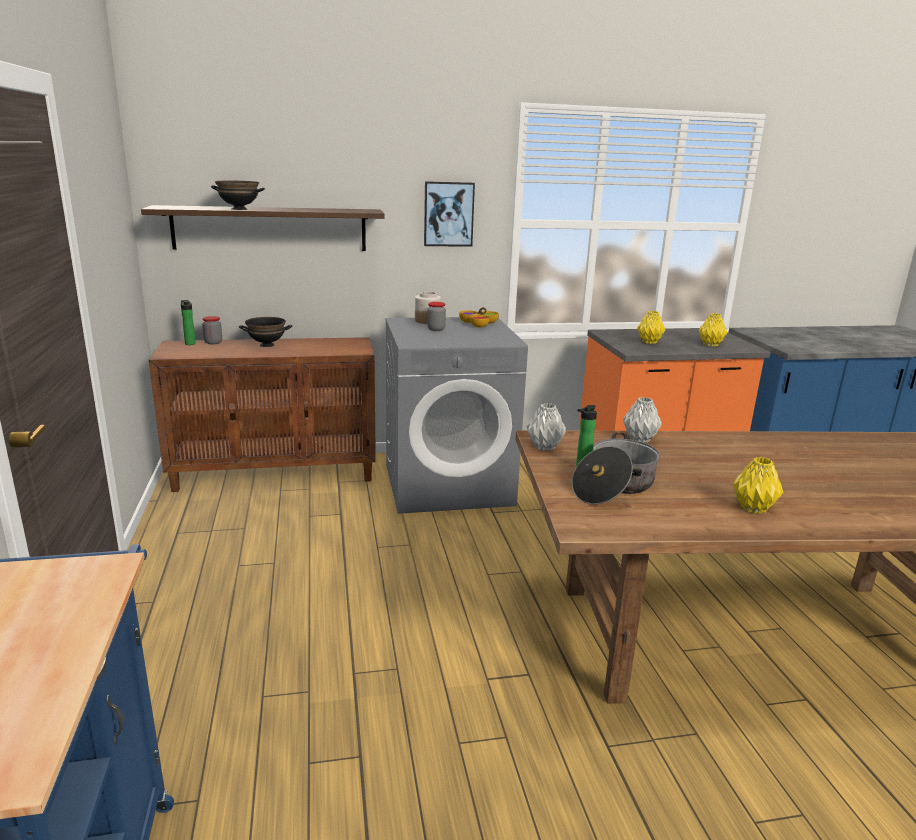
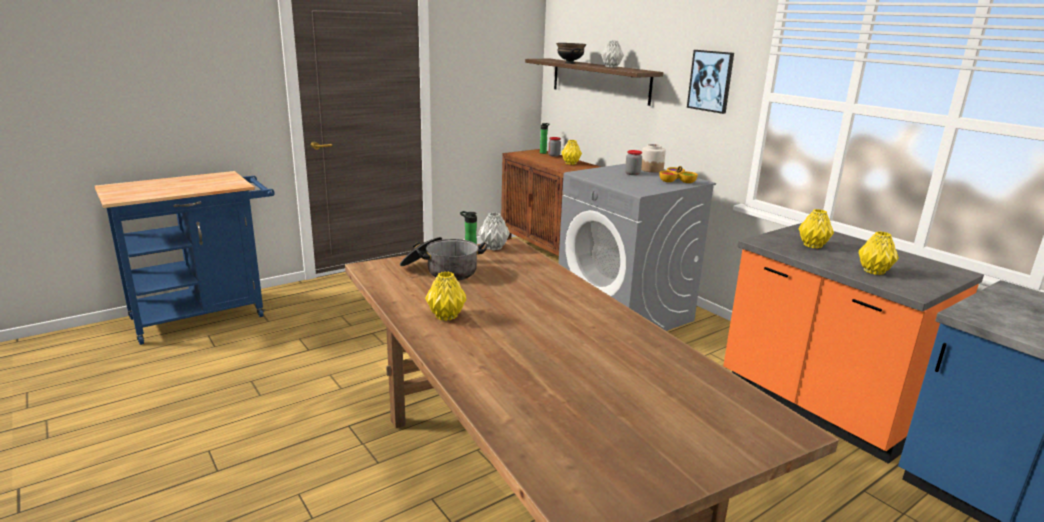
camera: 65 degrees right, 0 degrees up
black bowl [239,317,292,347] -> yellow vase [561,140,582,165]
grey vase [623,397,662,443] -> grey vase moved to [601,40,624,68]

